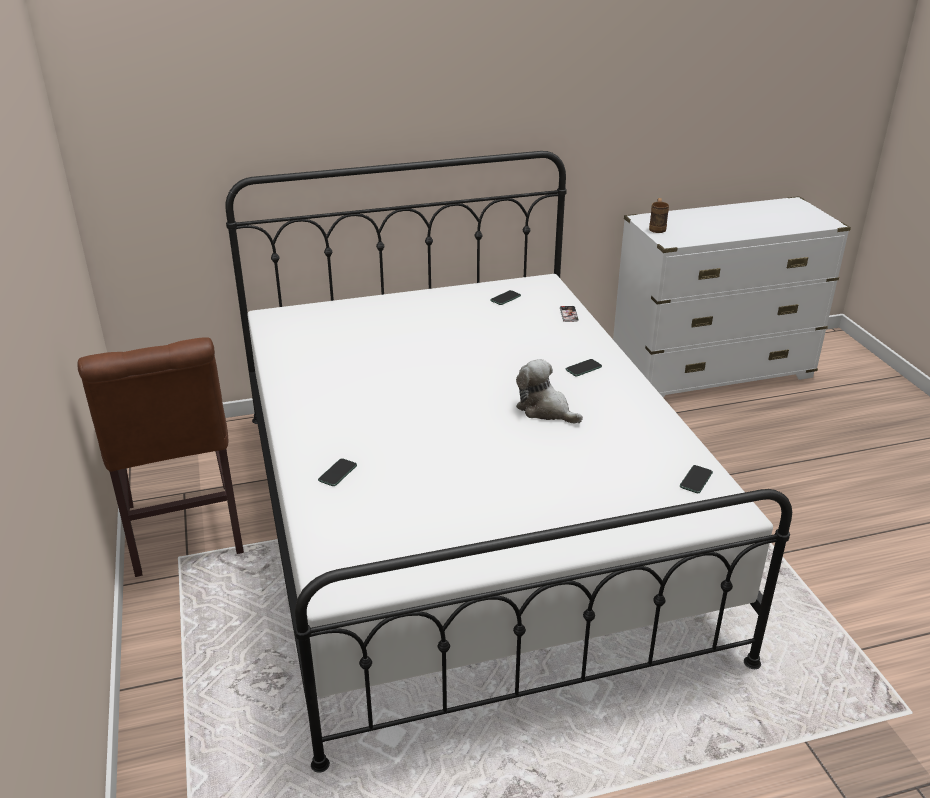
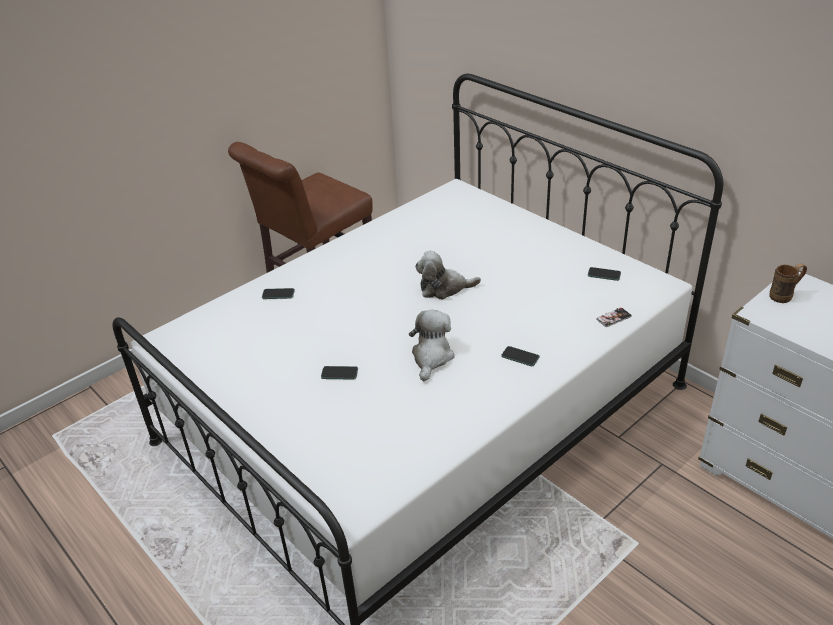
camera: 65 degrees right, 5 degrees up
phone [680,465,713,493] -> phone moved to [321,366,358,379]
none -> plush toy [415,251,481,299]

